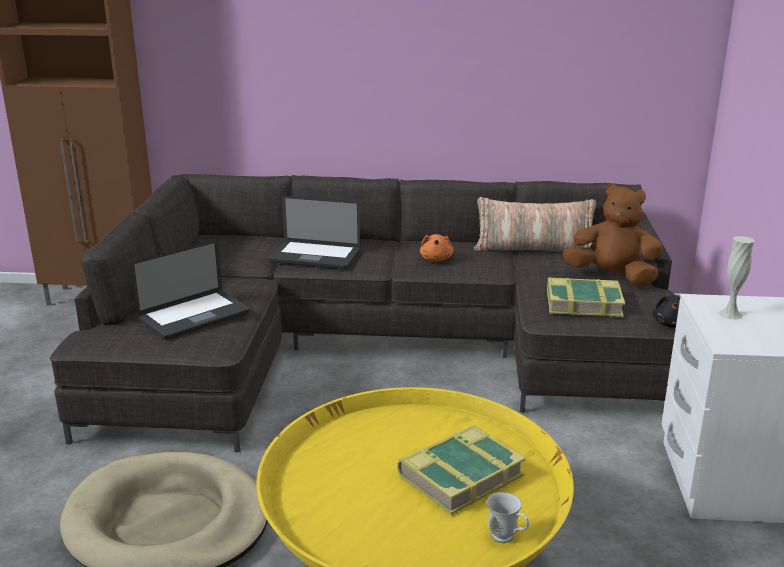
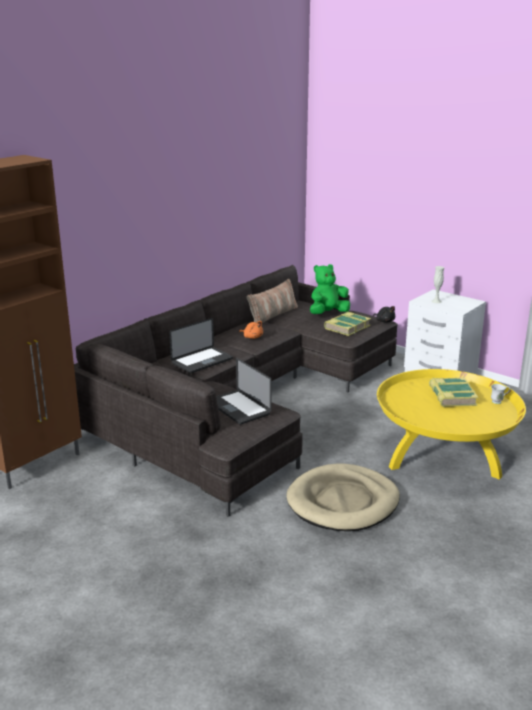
camera: 55 degrees left, 0 degrees up
laptop [130,240,250,340] -> laptop turned 150 degrees clockwise [216,358,271,425]
brown plush toy [563,183,663,286] -> green plush toy [310,264,350,314]

